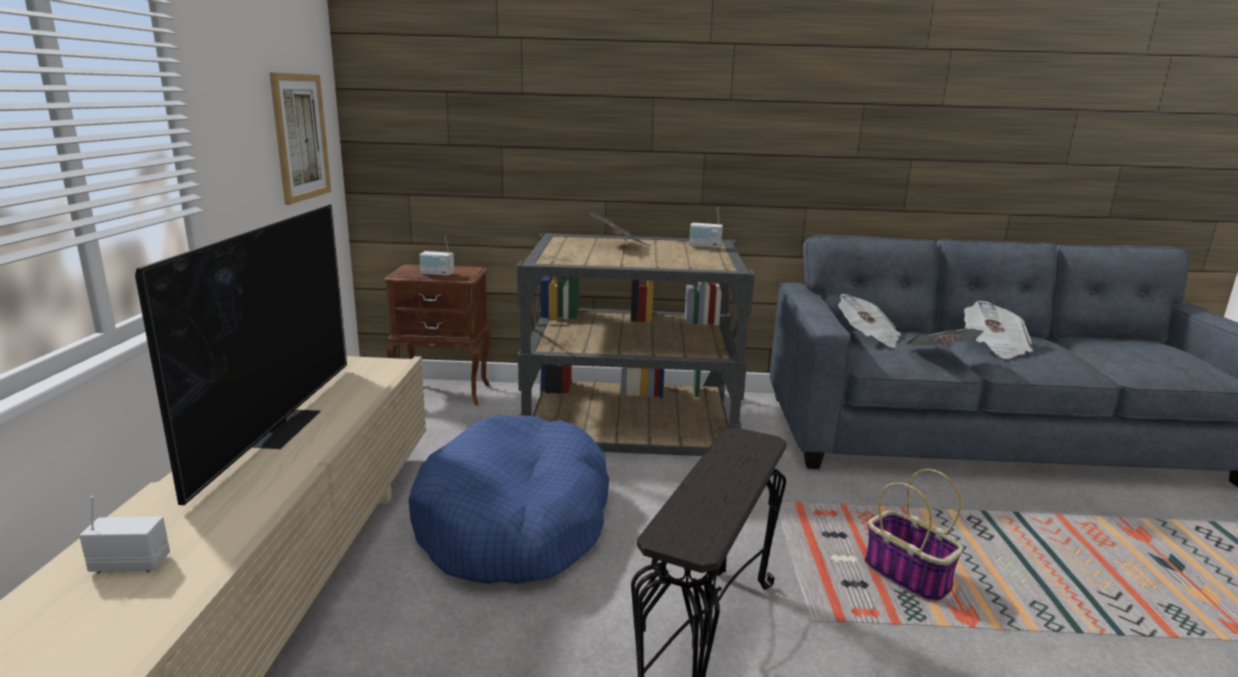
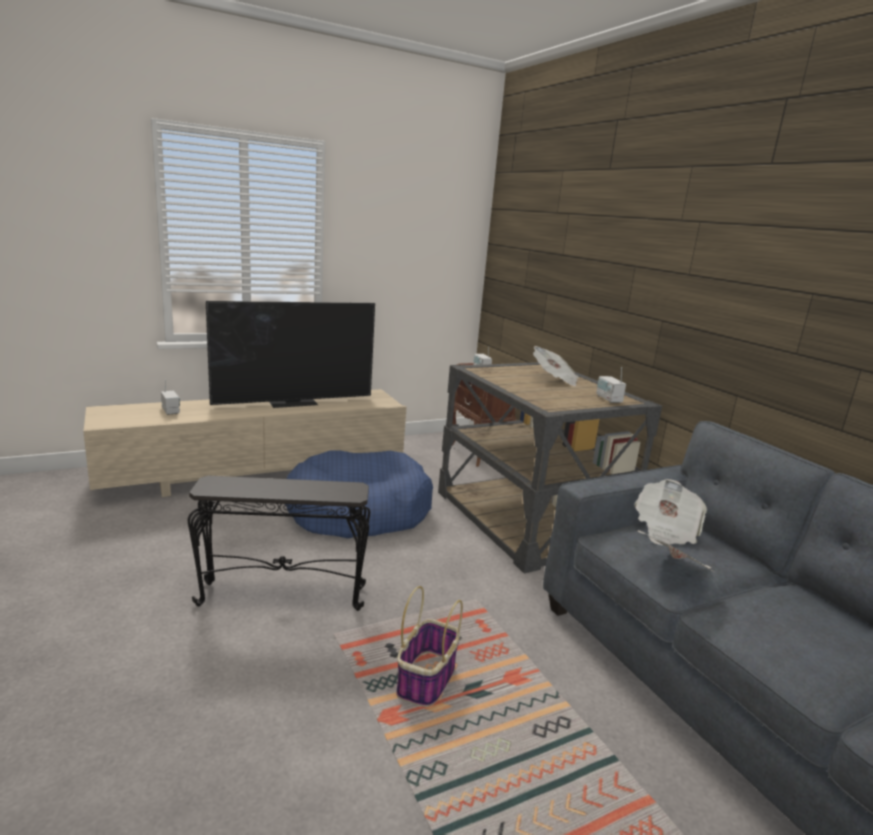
camera: 60 degrees right, 0 degrees up
picture [269,72,331,205] -> none
newspaper [964,301,1033,359] -> none

